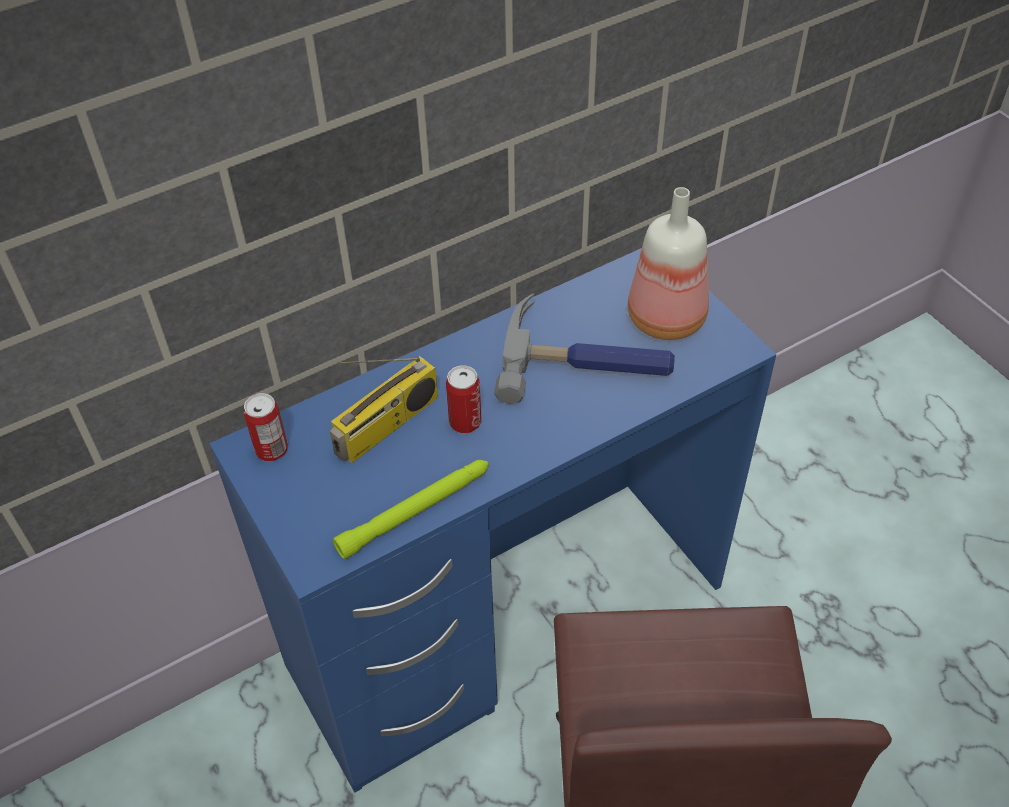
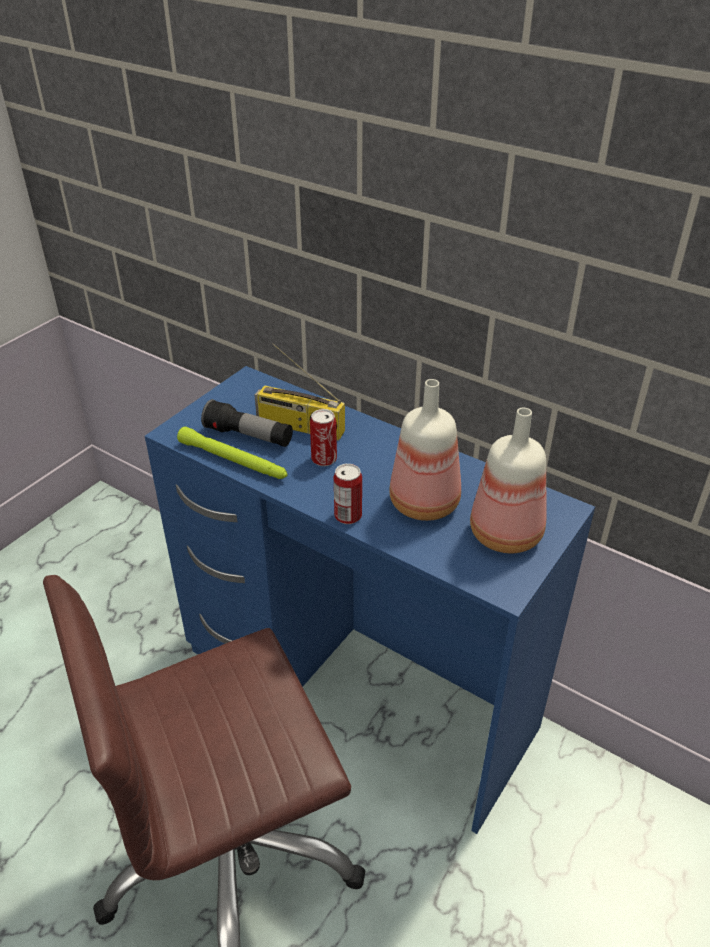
camera: 65 degrees right, 10 degrees down
can [244,393,288,461] -> can moved to [334,464,362,524]
hammer [494,294,675,404] -> bottle [389,379,461,521]
none -> flashlight [201,399,293,447]

